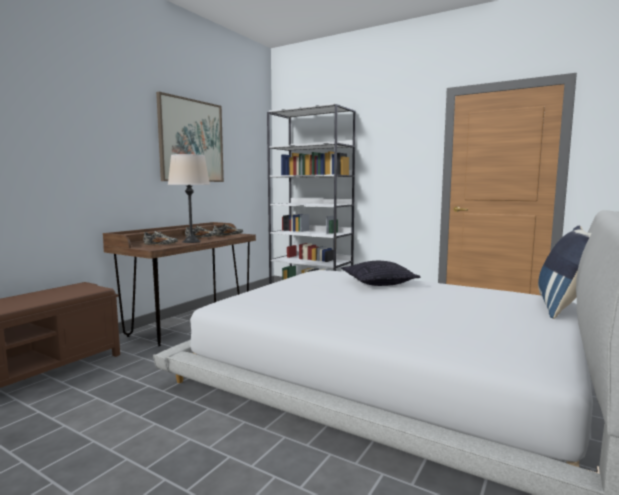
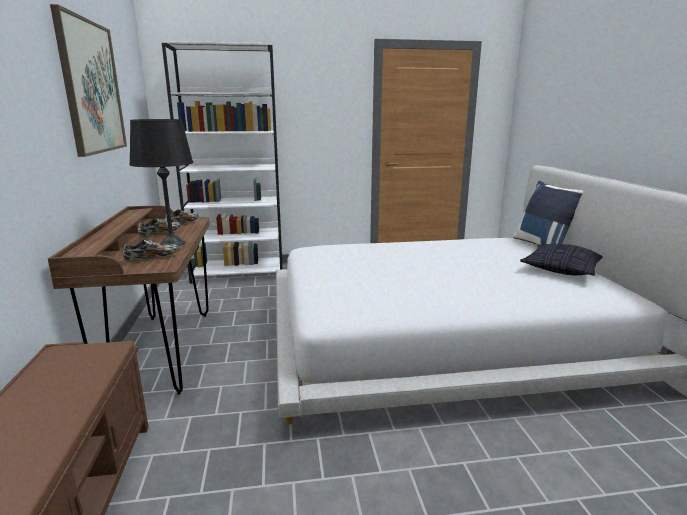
camera: 40 degrees left, 10 degrees up
beige table lamp [168,154,210,243] -> black table lamp [129,119,193,246]
pillow [341,261,421,286] -> pillow moved to [520,244,603,276]

